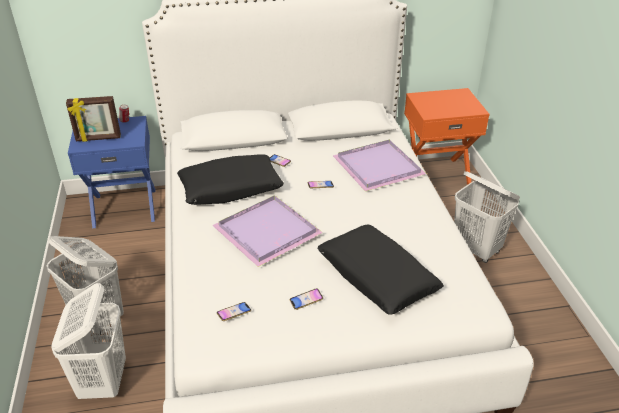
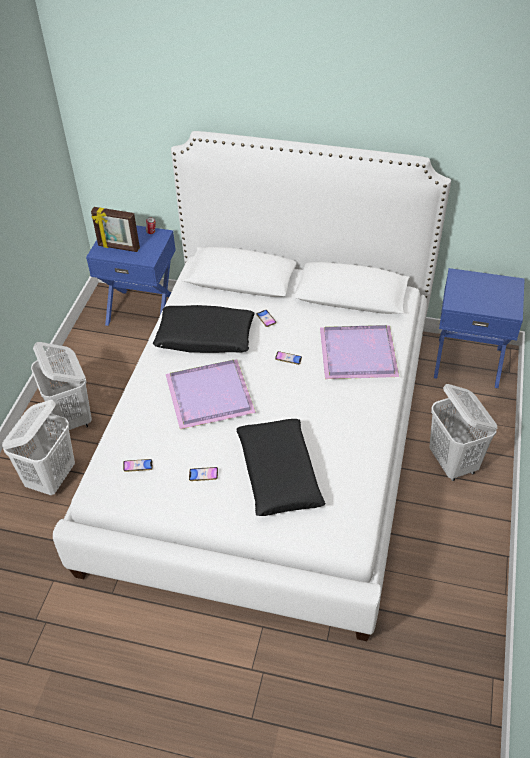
camera: 25 degrees right, 10 degrees up
orange nightstand [404,88,490,185] -> blue nightstand [434,268,525,388]

